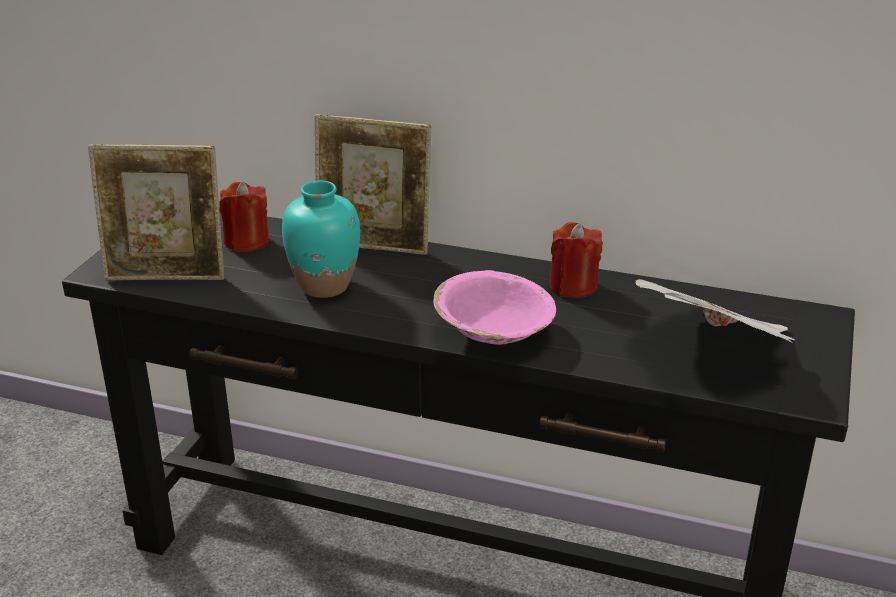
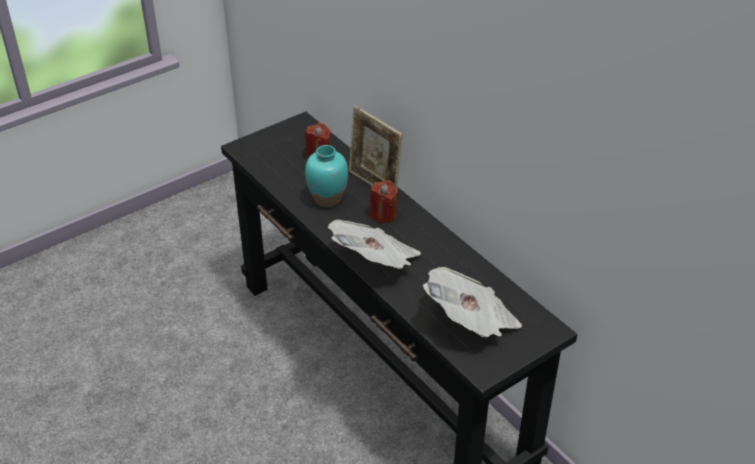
camera: 35 degrees right, 10 degrees up
picture frame [88,144,224,280] -> none
pink bowl [433,270,556,345] -> newspaper [328,219,421,269]
red candle [549,222,603,298] -> red candle moved to [370,180,399,223]

